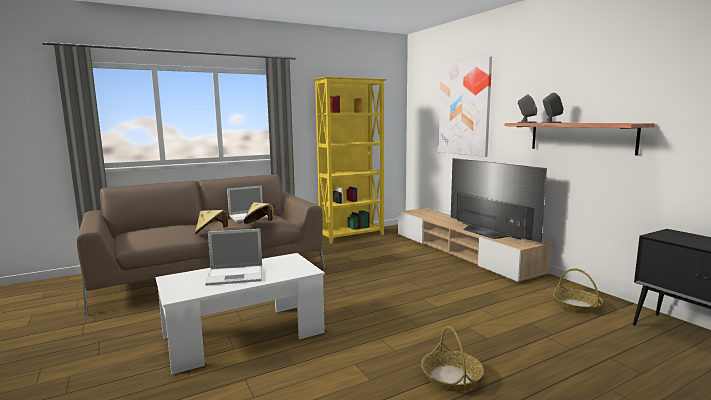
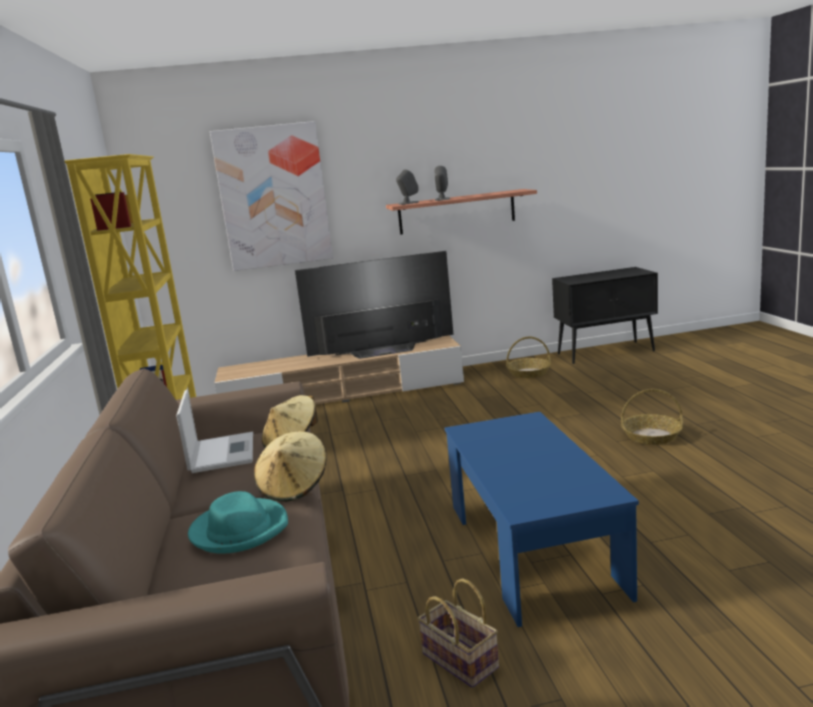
camera: 70 degrees left, 5 degrees up
white coffee table [155,253,325,375] -> blue coffee table [445,412,639,627]
laptop [205,229,262,286] -> none
none -> turquoise hat [188,491,288,554]
none -> basket [417,579,499,688]

